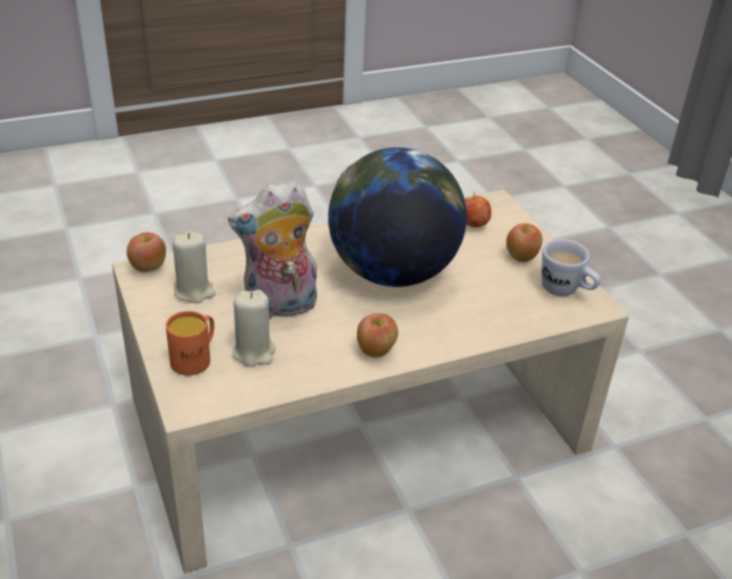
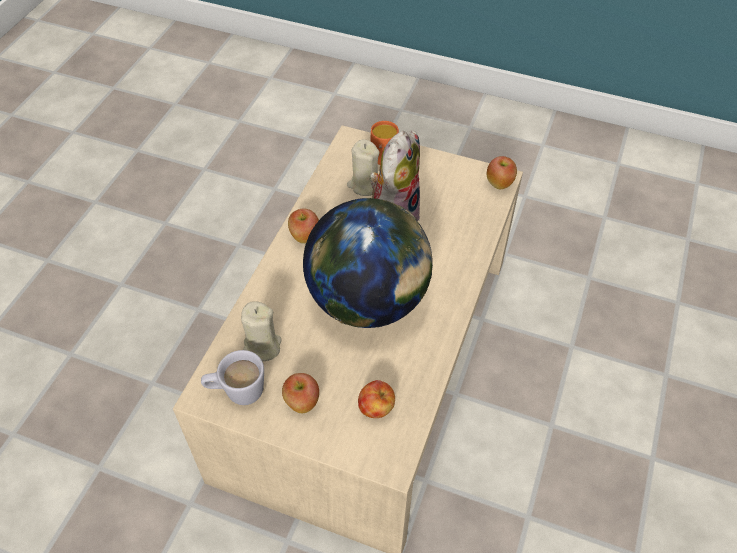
camera: 135 degrees right, 15 degrees up
beige candle [173,231,216,303] -> beige candle moved to [241,301,282,361]

